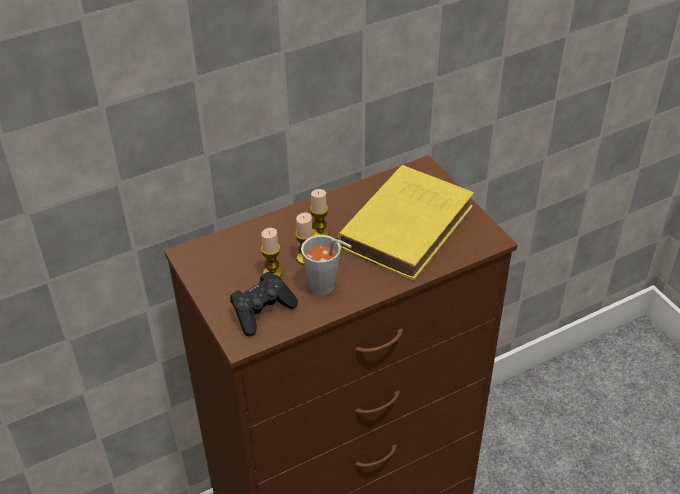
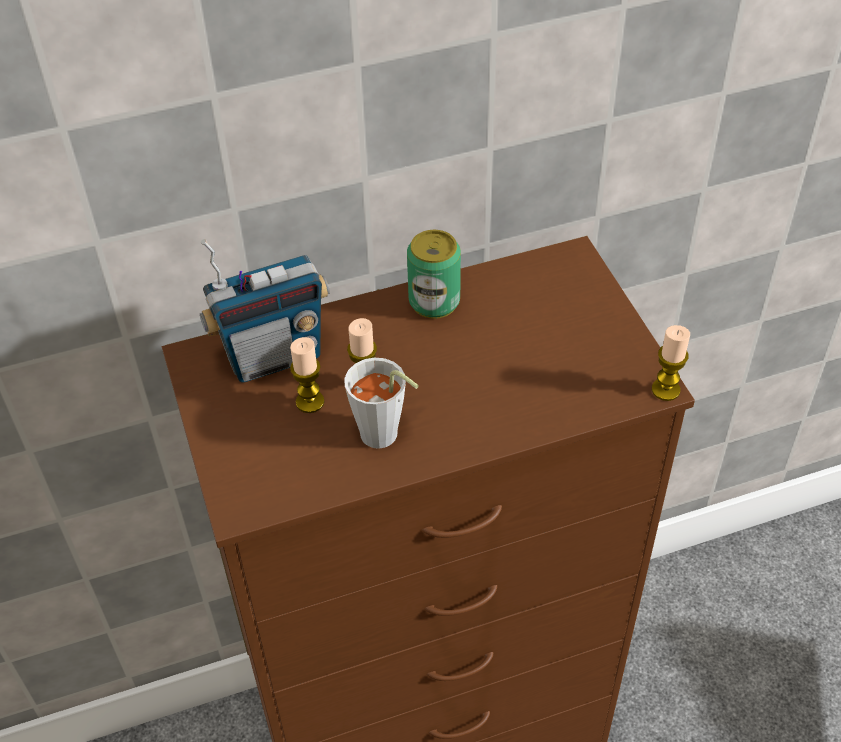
camera: 10 degrees right, 5 degrees up
black game controller [230,272,298,336] -> none
candle [310,189,329,236] -> candle moved to [652,325,690,401]
yellow book [337,165,474,280] -> none
none -> radio [200,239,330,383]
none -> can [407,230,461,319]

